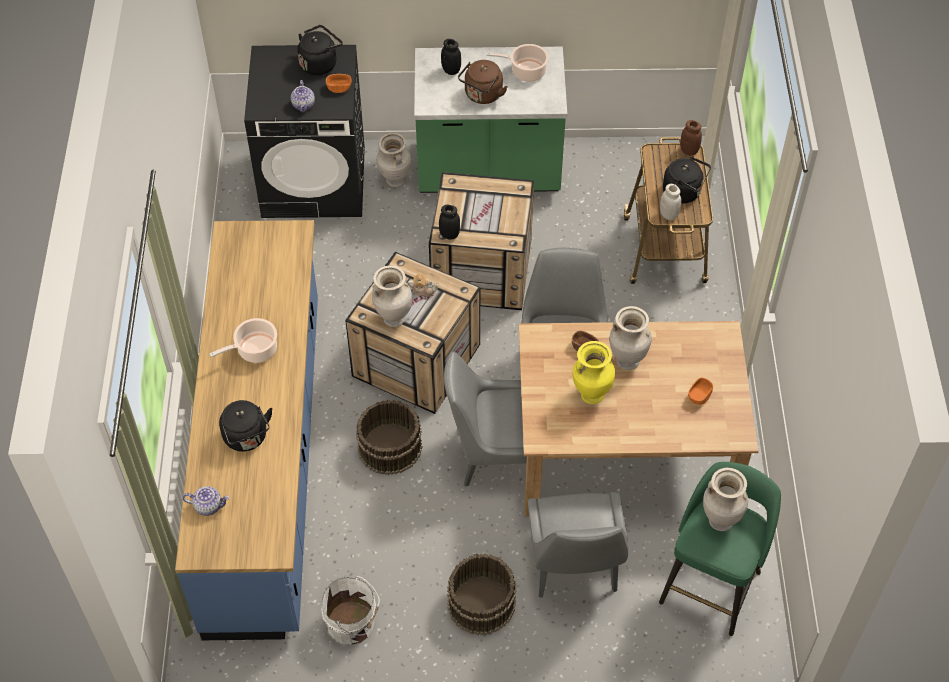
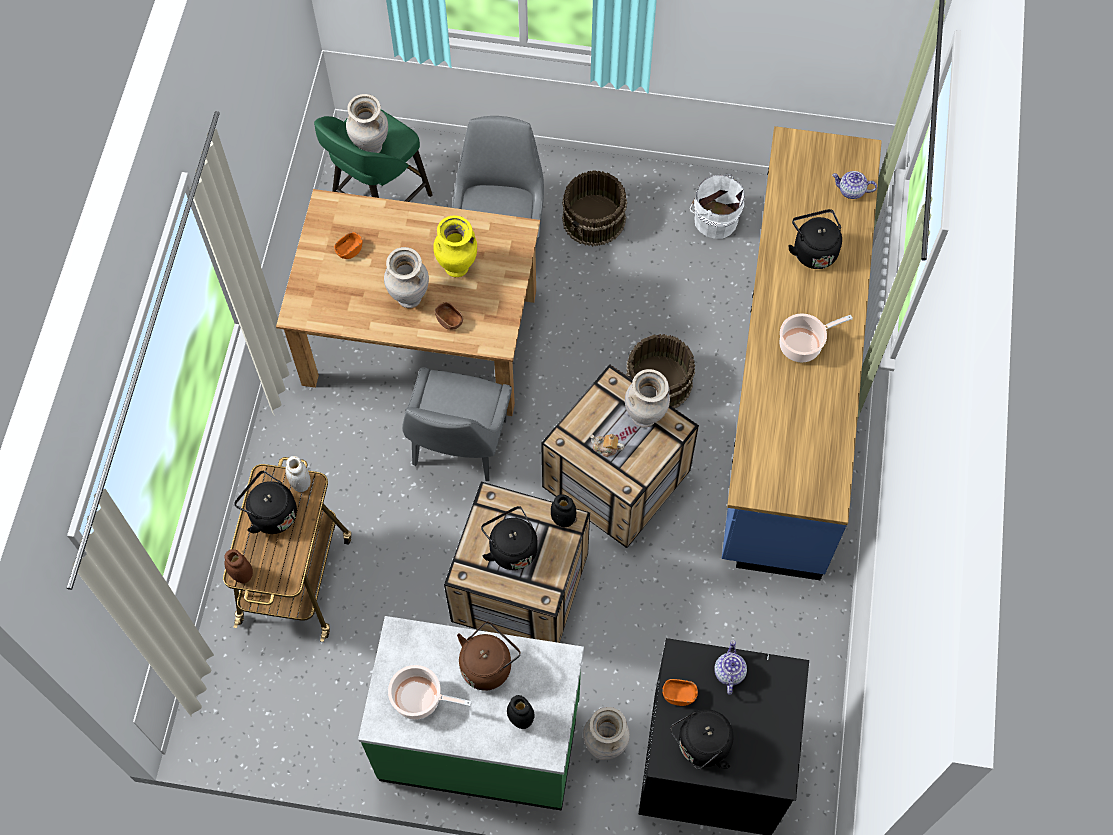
camera: 170 degrees left, 10 degrees up
grey chair [444,351,527,487] -> none
none -> black kettle [481,506,538,570]

